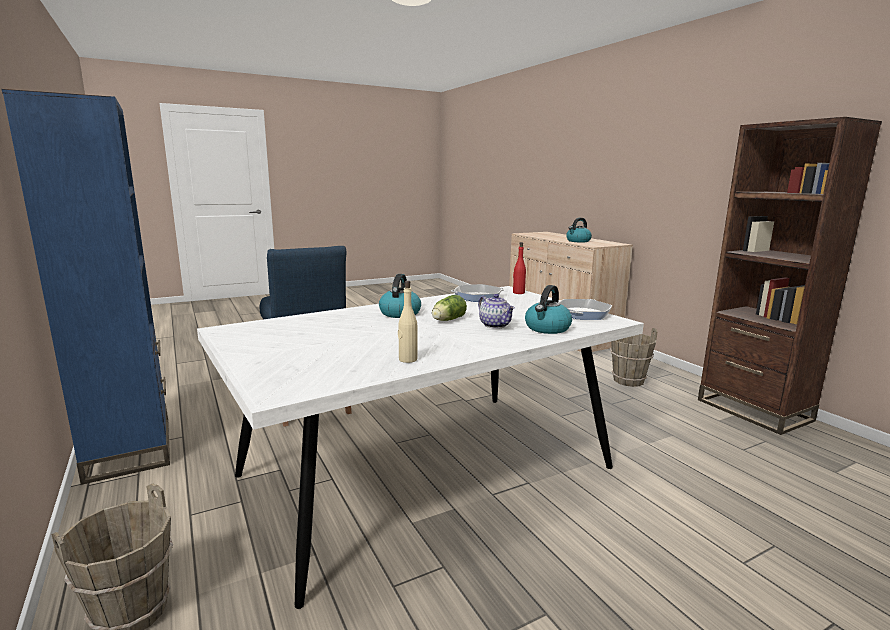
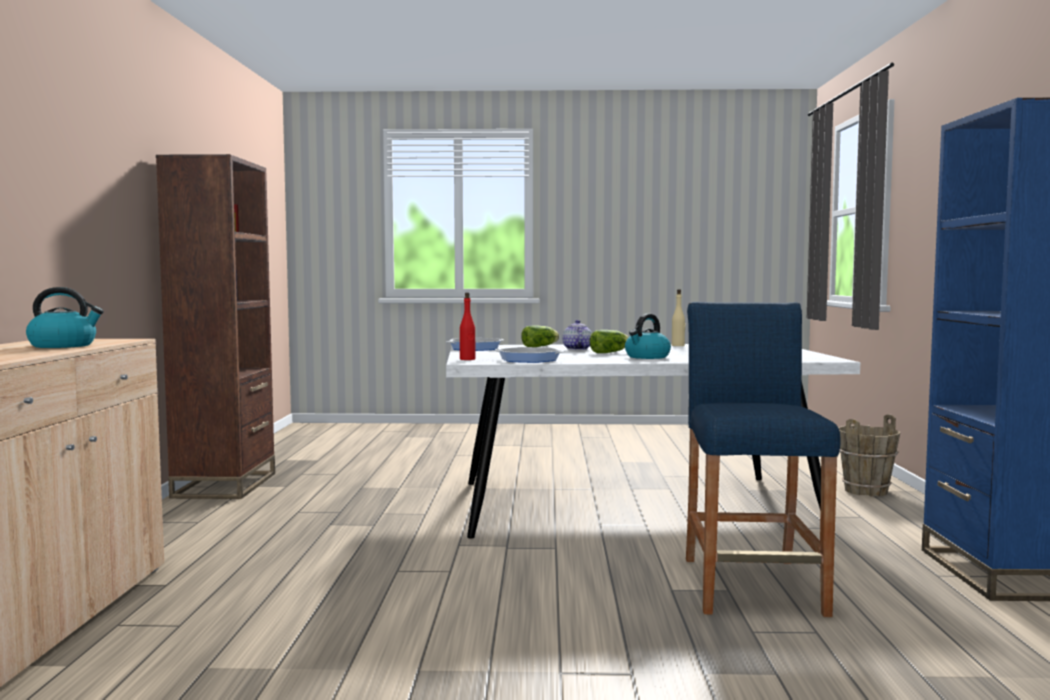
camera: 150 degrees left, 10 degrees down
kettle [525,285,572,334] -> lettuce [521,325,559,347]
brown bucket [610,328,658,387] -> none

